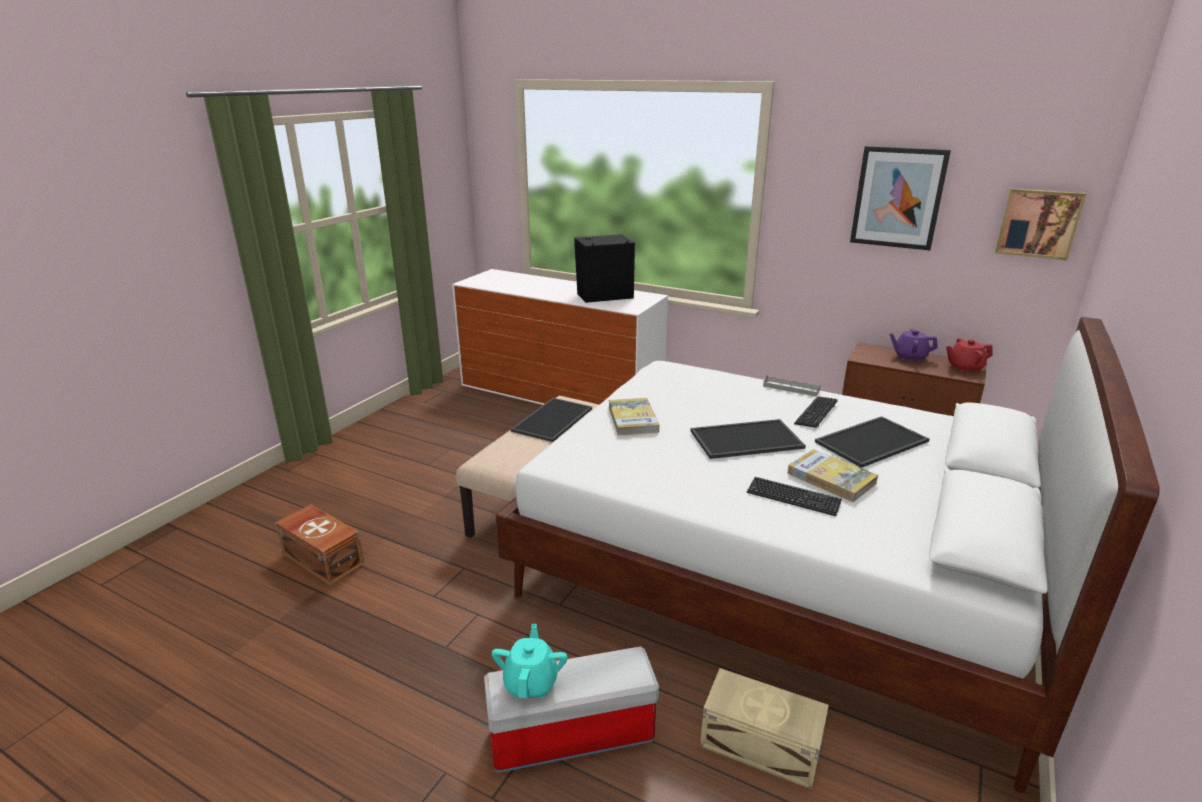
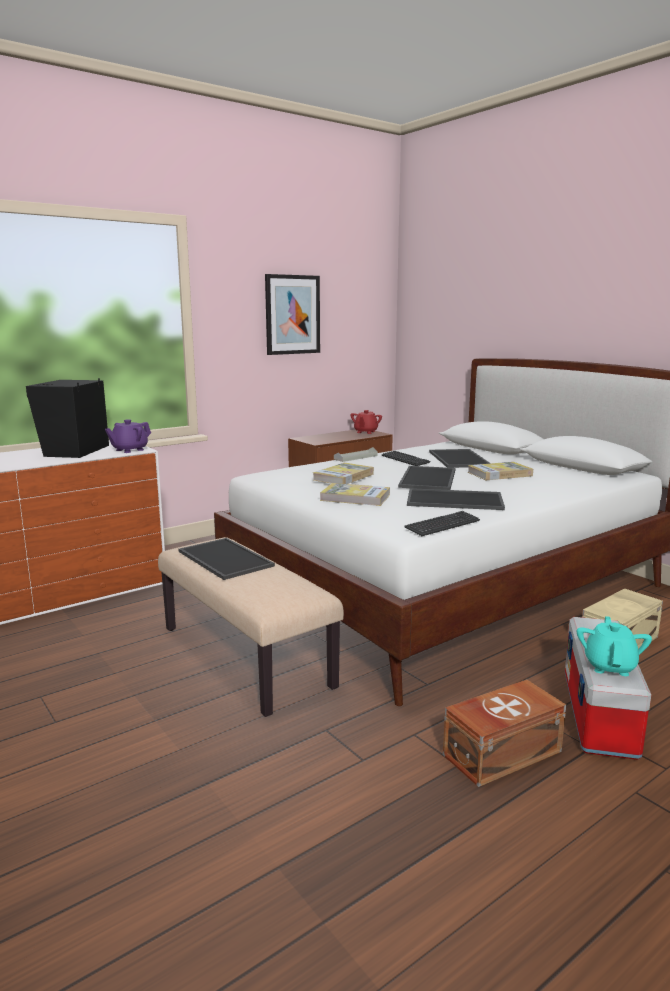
camera: 65 degrees left, 10 degrees down
brown storage box [275,505,365,585] -> brown storage box moved to [443,679,566,787]
turquoise teapot [492,624,568,698] -> turquoise teapot turned 75 degrees clockwise [577,616,652,676]
keyboard [747,477,842,516] -> keyboard moved to [404,511,480,536]
purple teapot [889,329,938,362] -> purple teapot moved to [105,419,151,453]
picture [995,188,1087,261] -> none
none -> book [313,463,374,484]
none -> tray [407,488,505,510]

